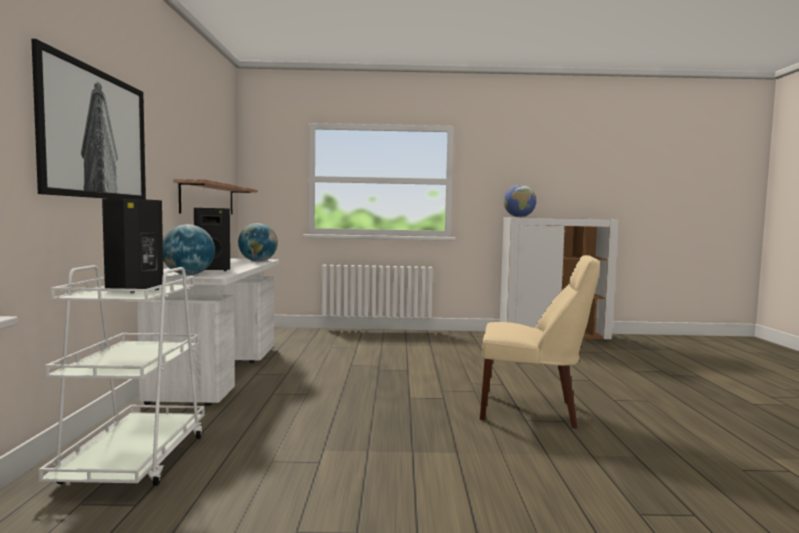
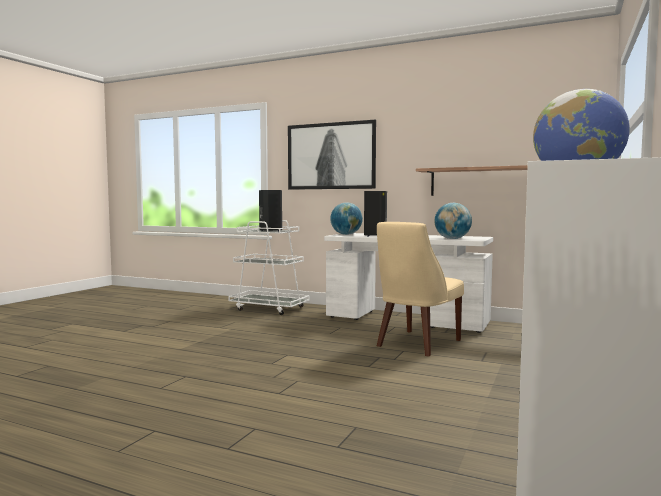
camera: 115 degrees right, 0 degrees up
beige chair [480,255,600,428] -> beige chair moved to [377,222,464,356]

